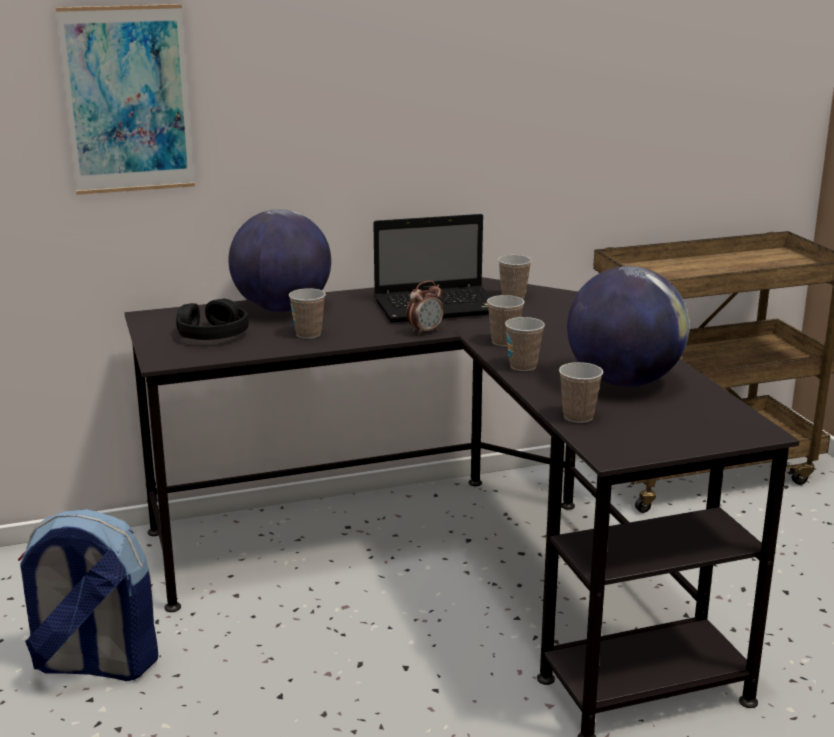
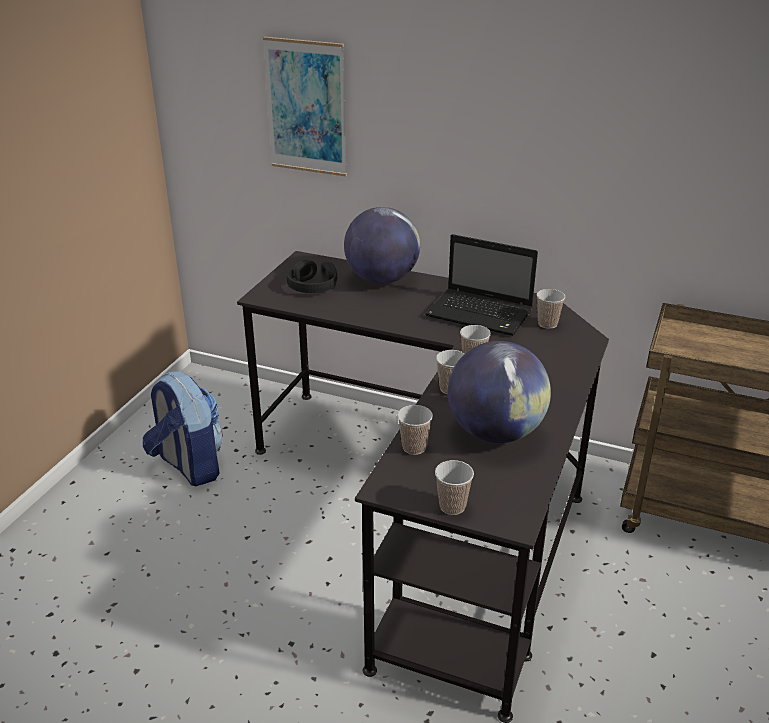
camera: 40 degrees right, 10 degrees up
cup [289,288,326,339] -> cup moved to [435,460,474,515]
alarm clock [406,281,444,335] -> none

